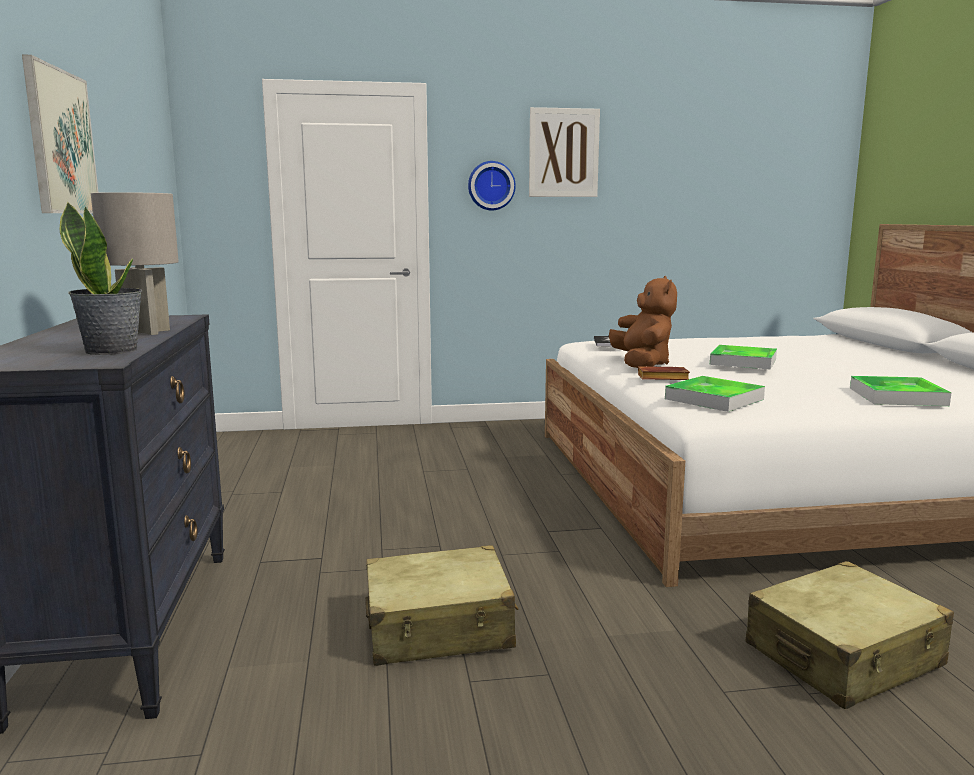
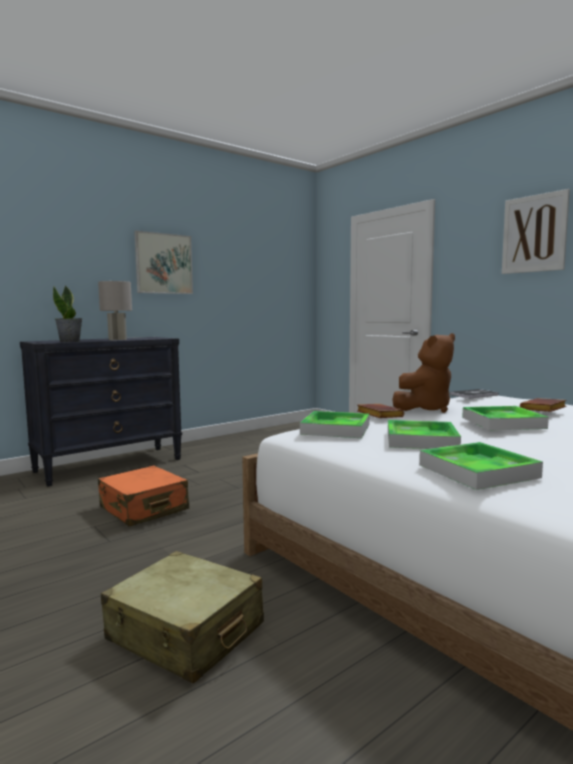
camera: 60 degrees right, 5 degrees down
beige suitcase [365,545,519,666] -> orange suitcase [98,465,189,526]
wall clock [468,161,516,210] -> none
none -> tray [388,420,461,449]
none -> brown book [520,398,566,412]

